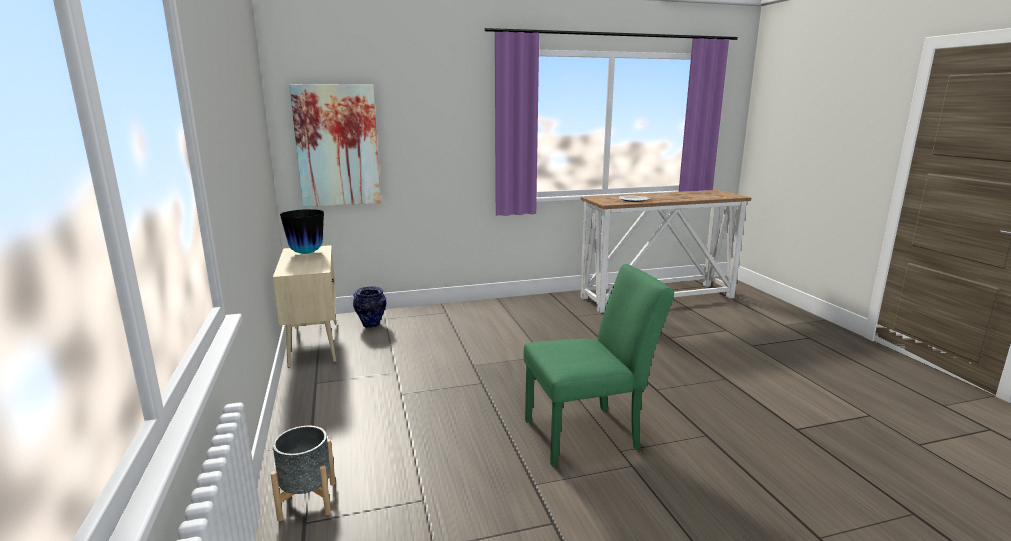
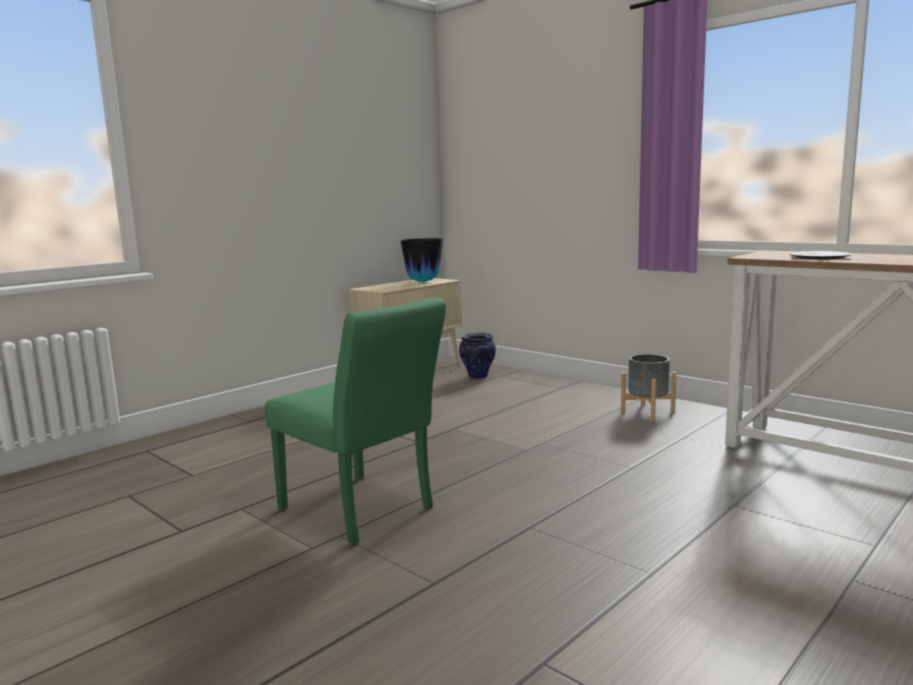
camera: 60 degrees right, 5 degrees down
grey planter [270,426,336,521] -> grey planter moved to [621,354,676,421]
picture [290,84,381,207] -> none

